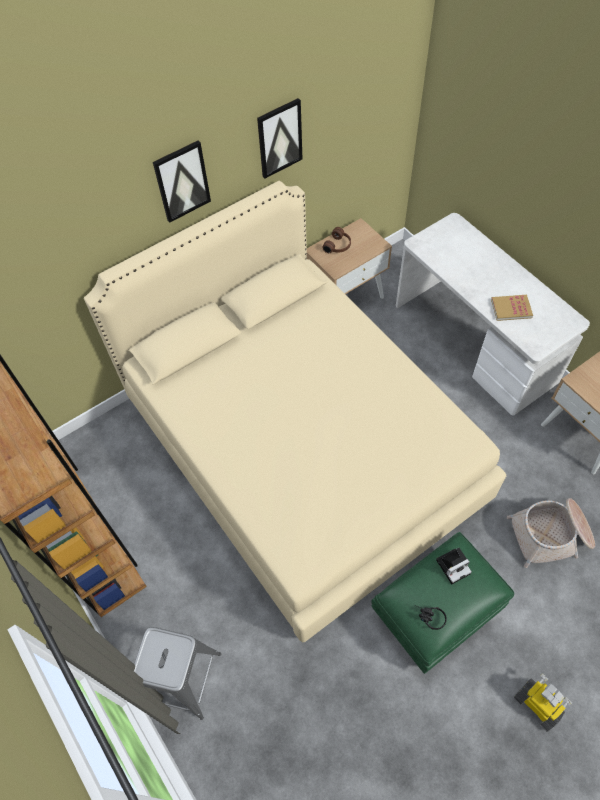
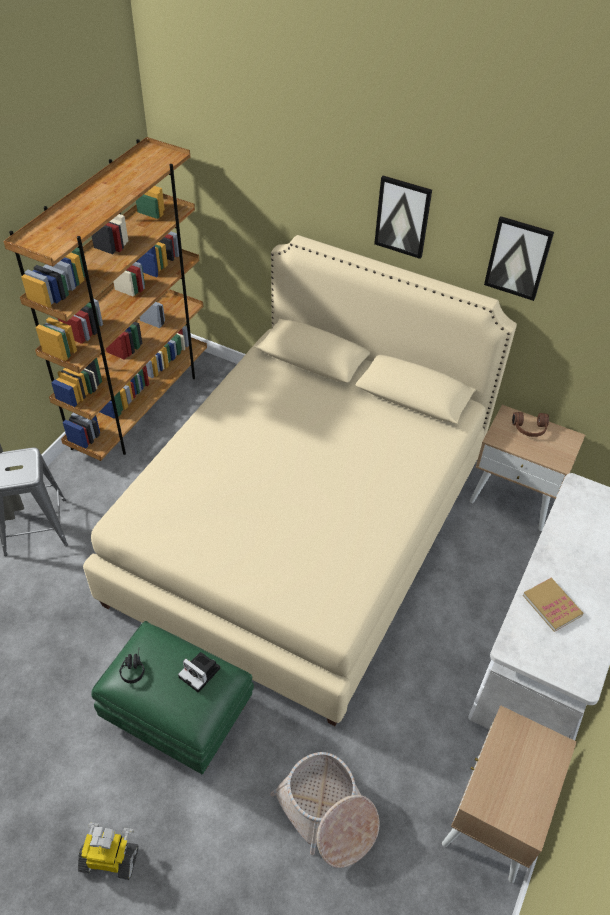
camera: 60 degrees right, 10 degrees down
toy robot [514,673,572,732] -> toy robot turned 105 degrees counterclockwise [78,822,139,880]

